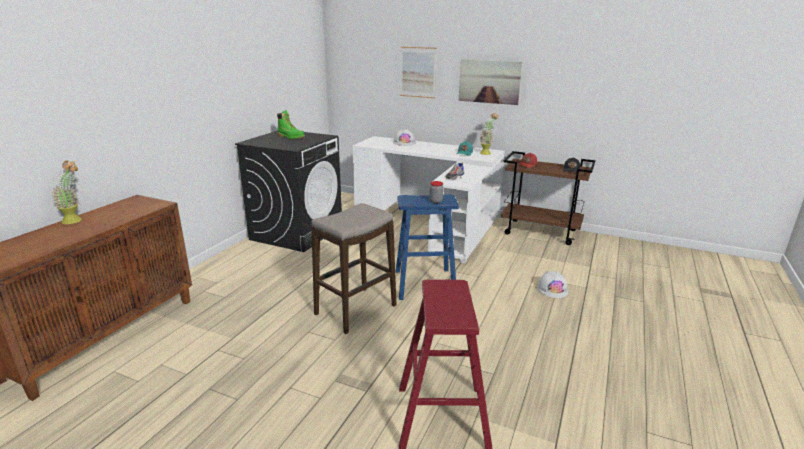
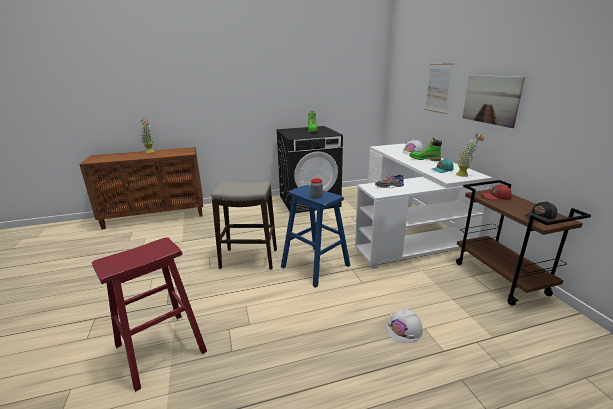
camera: 50 degrees right, 0 degrees up
none -> green boot [409,138,442,161]

